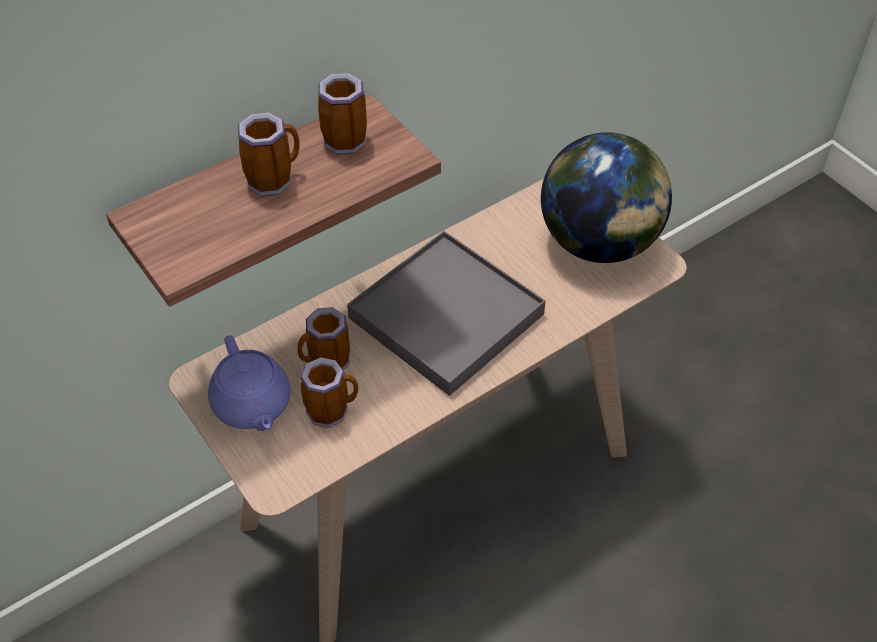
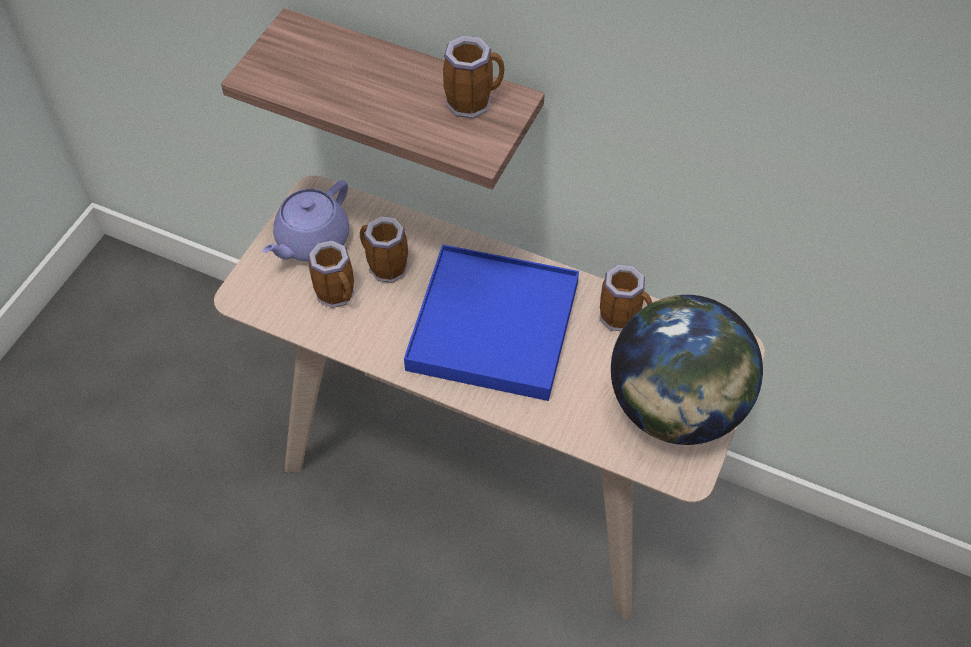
camera: 60 degrees right, 5 degrees up
mug [238,113,299,196] -> mug moved to [600,265,652,331]
grey tray [347,231,546,396] -> blue tray [404,244,579,401]

